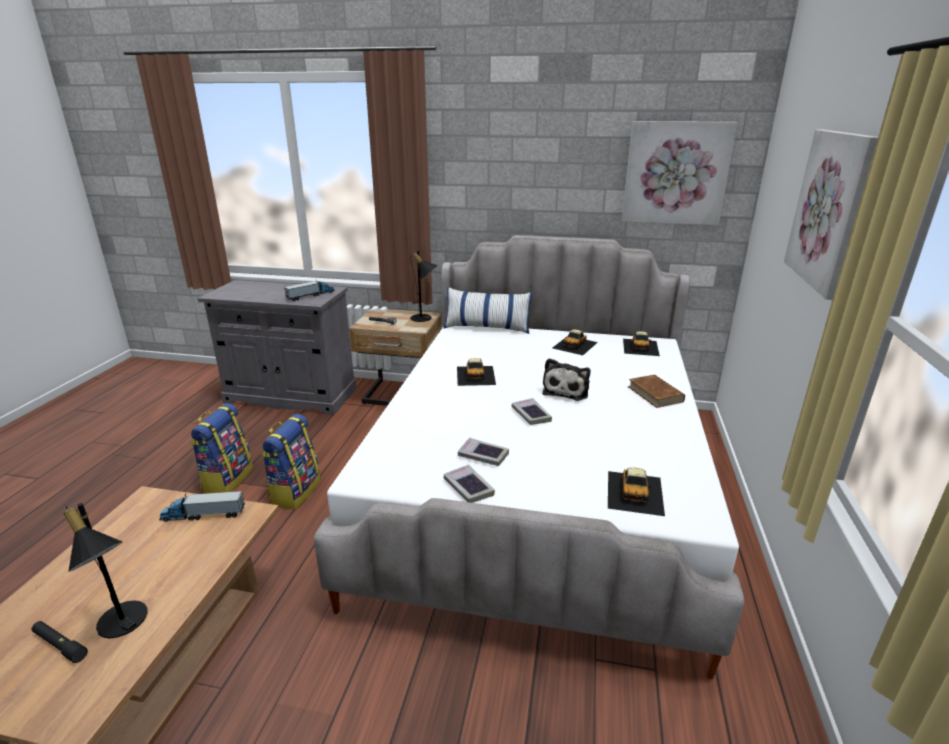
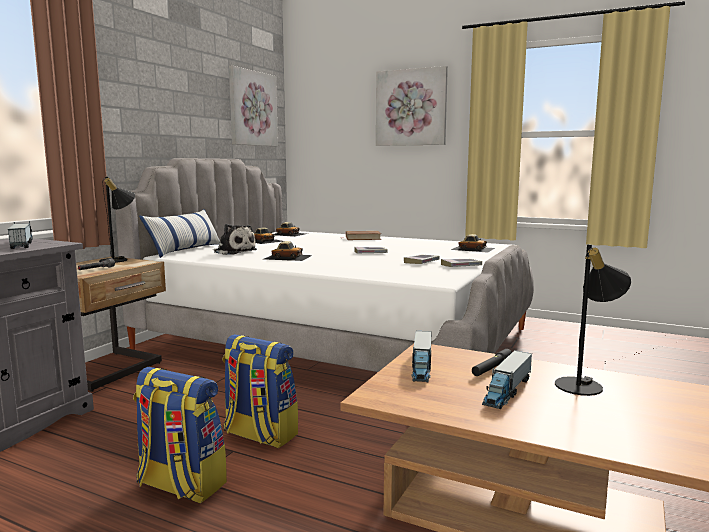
camera: 75 degrees left, 15 degrees down
black flashlight [31,621,88,663] -> black flashlight moved to [472,349,512,376]
plush toy [542,358,591,401] -> plush toy moved to [213,224,257,255]
none -> toy truck [482,350,532,409]

